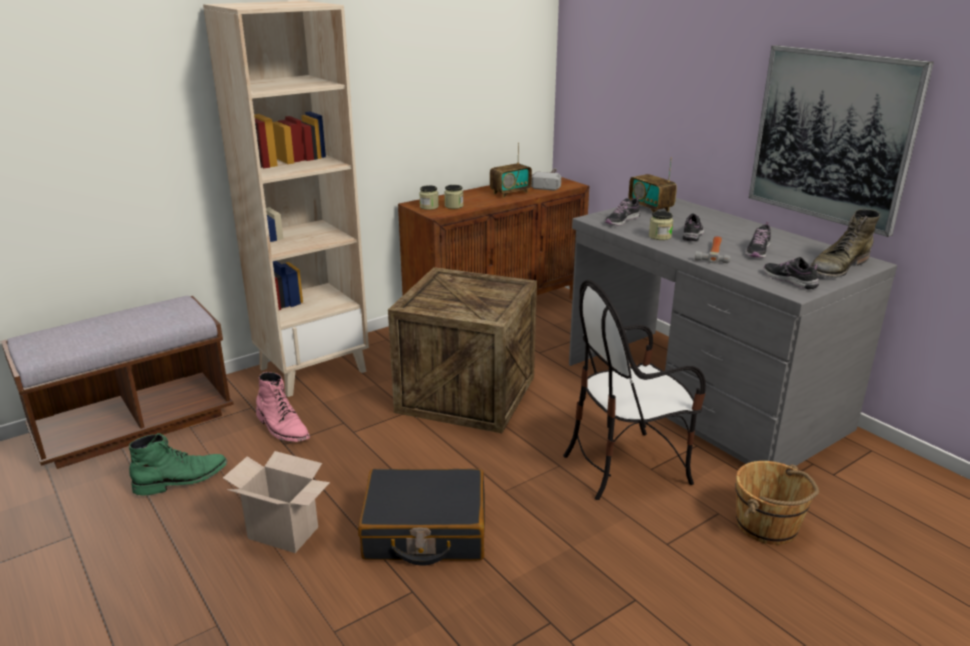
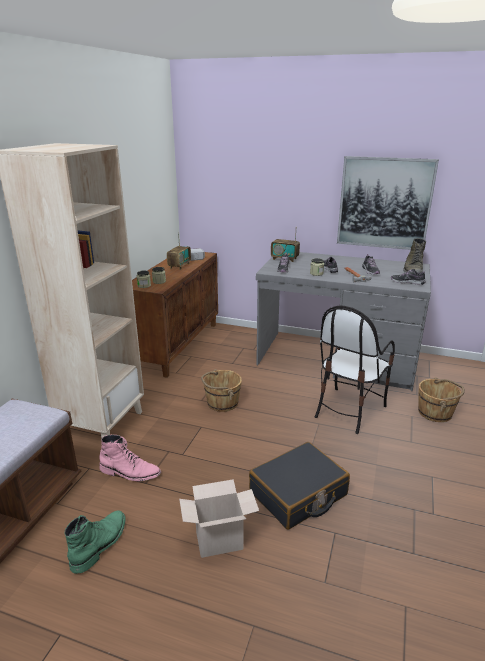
camera: 35 degrees left, 0 degrees up
crate [388,267,537,433] -> brown bucket [201,369,242,412]

